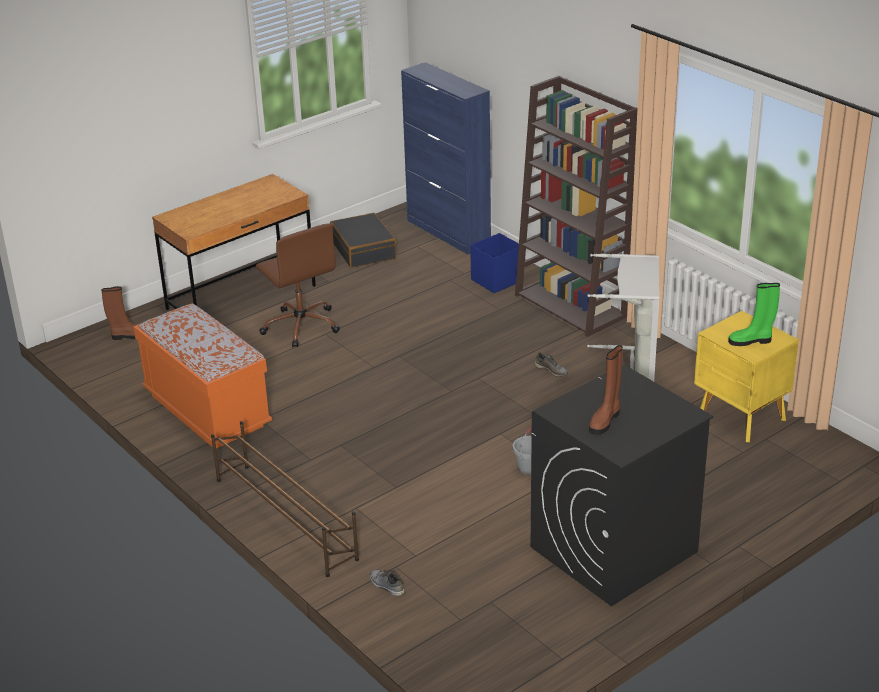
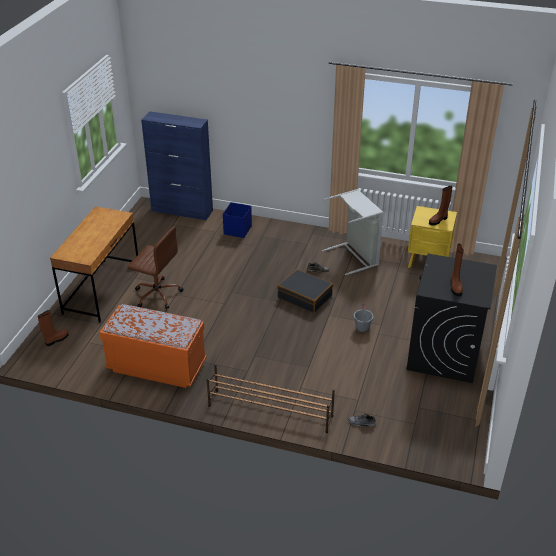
camera: 35 degrees left, 5 degrees up
black suitcase [330,213,396,268] -> black suitcase moved to [277,269,333,313]
brown bookcase [515,76,637,337] -> none
green boot [728,283,780,346] -> brown boot [429,186,452,226]

